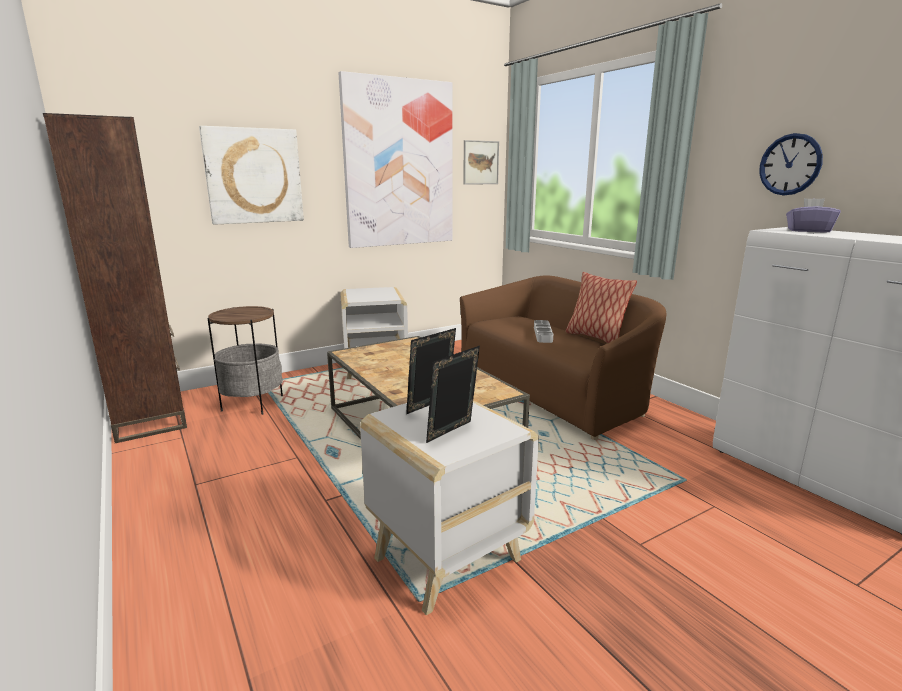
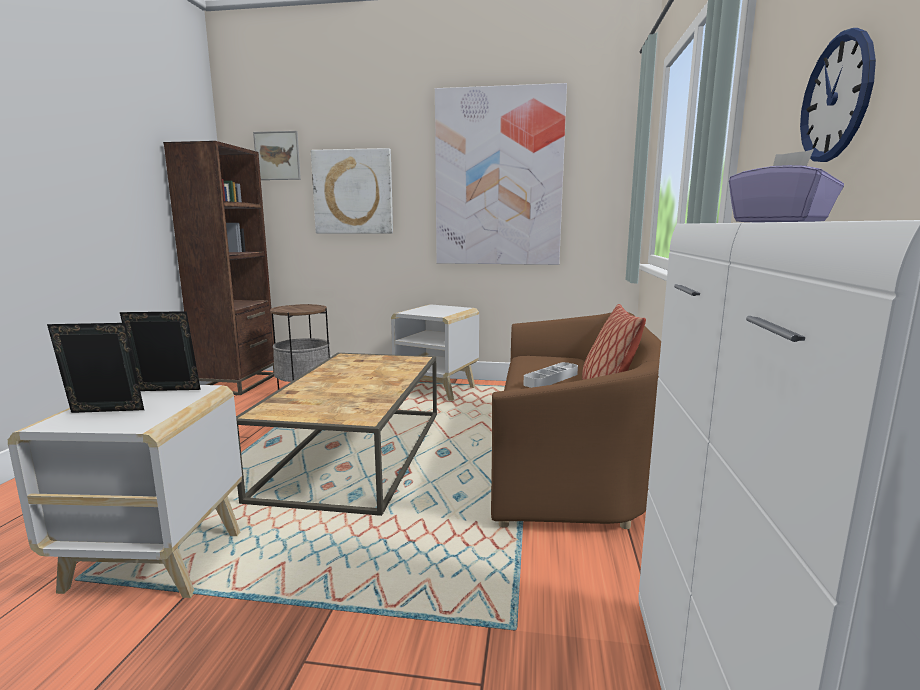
camera: 40 degrees right, 5 degrees down
picture [463,140,499,185] -> picture moved to [253,131,301,180]

